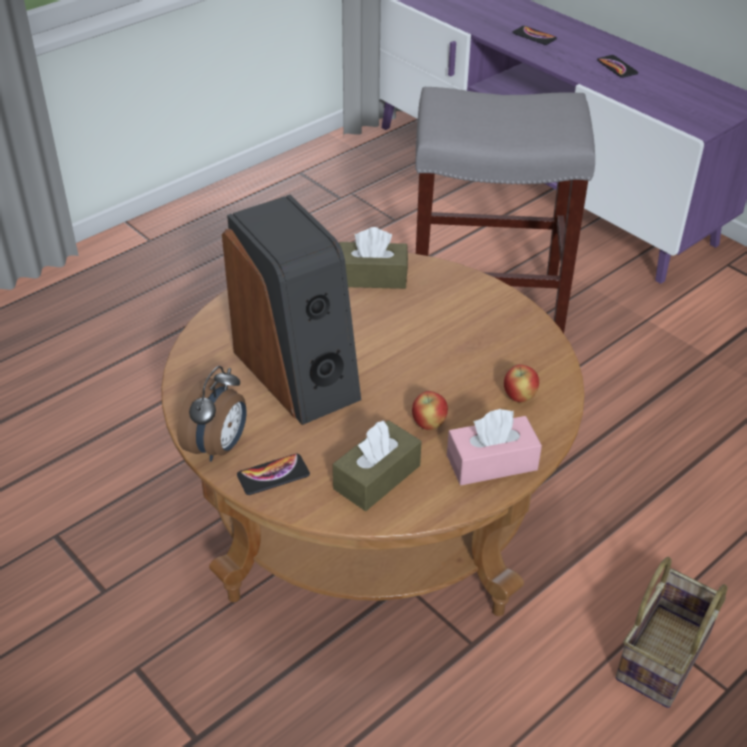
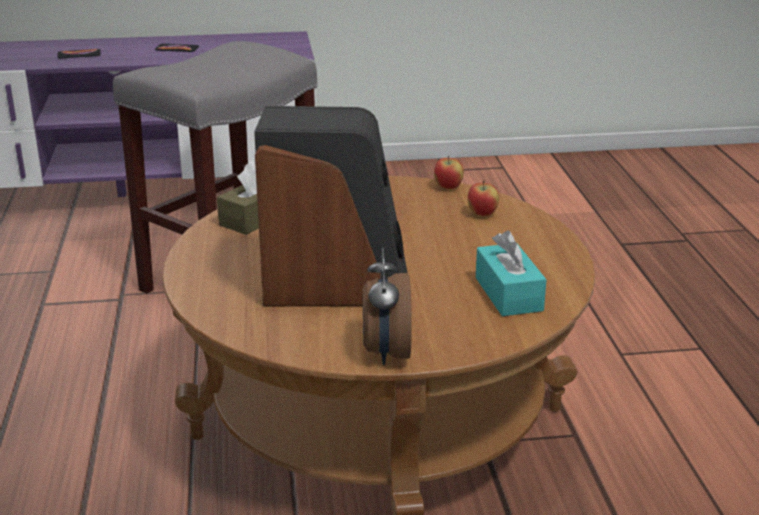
camera: 55 degrees left, 15 degrees down
alarm clock [177,366,246,462] -> alarm clock turned 150 degrees counterclockwise [363,247,412,365]
phone [237,454,310,495] -> none
brown tissue box [333,420,421,511] -> turquoise tissue box [476,230,547,316]
apple [412,391,448,430] -> apple moved to [434,155,464,190]
pink tissue box [447,409,542,485] -> none
basket [615,557,727,708] -> none

